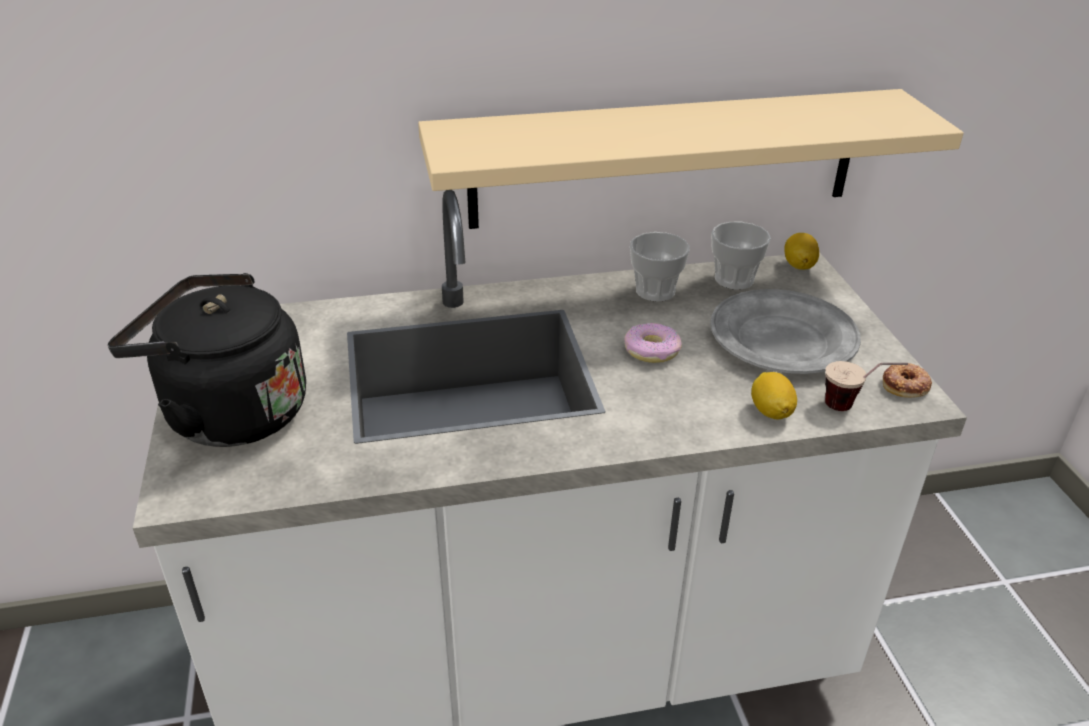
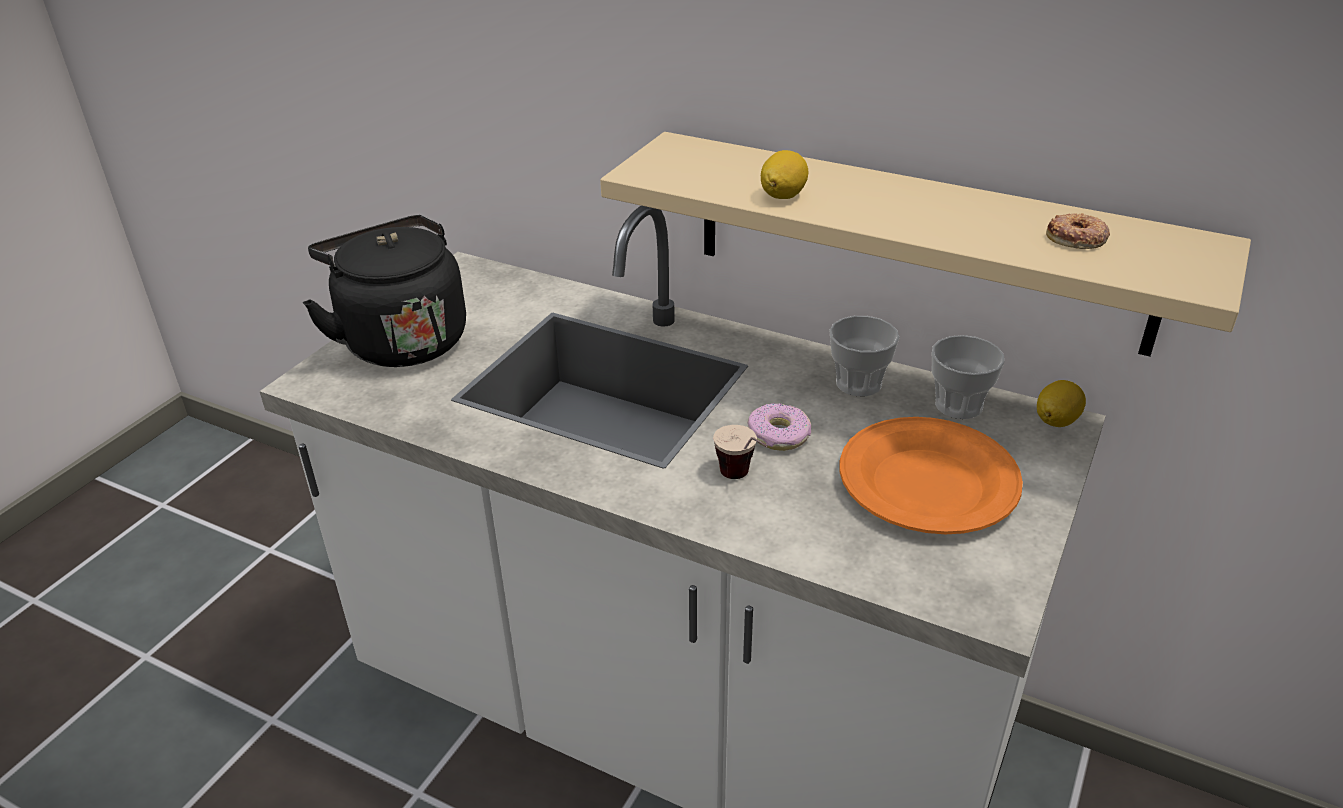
camera: 40 degrees right, 0 degrees up
grey plate [710,289,861,374] -> orange plate [839,417,1023,534]
lemon [751,372,797,419] -> lemon moved to [761,150,808,199]
cup [825,361,908,411] -> cup moved to [713,425,768,479]
donut [883,363,932,398] -> donut moved to [1046,213,1110,249]

